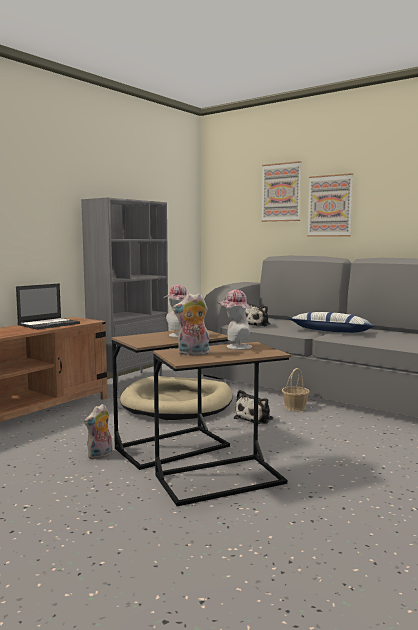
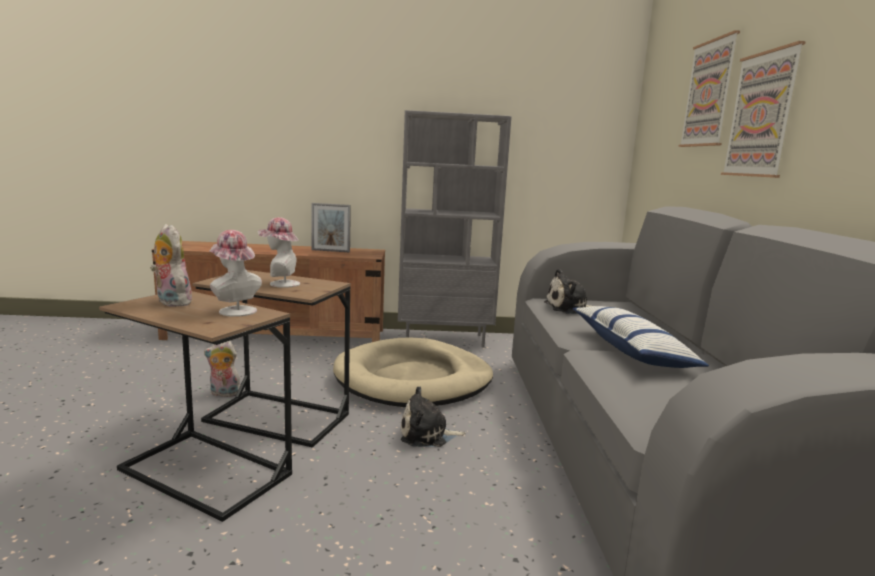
camera: 50 degrees right, 5 degrees up
laptop [16,283,80,330] -> picture frame [311,203,351,252]
basket [282,368,310,411] -> none

